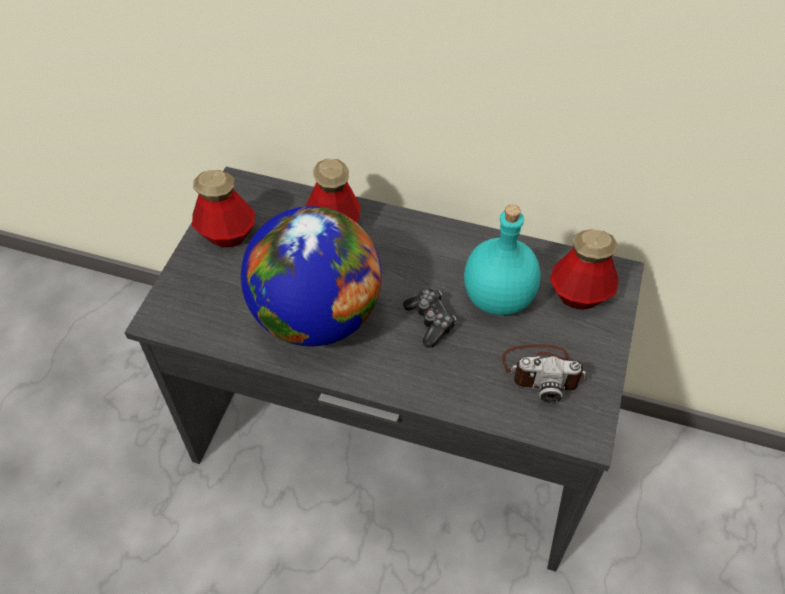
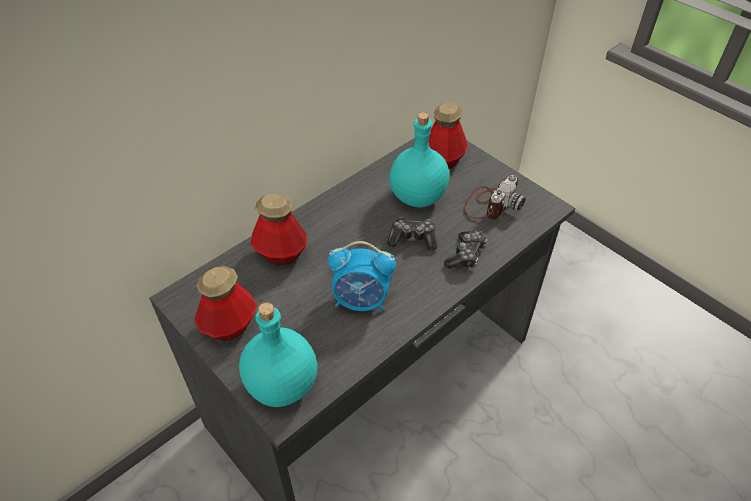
camera: 60 degrees left, 5 degrees down
globe [241,206,382,346] -> alarm clock [328,241,396,311]
none -> turquoise bottle [239,302,317,407]
none -> game controller [444,230,487,269]

